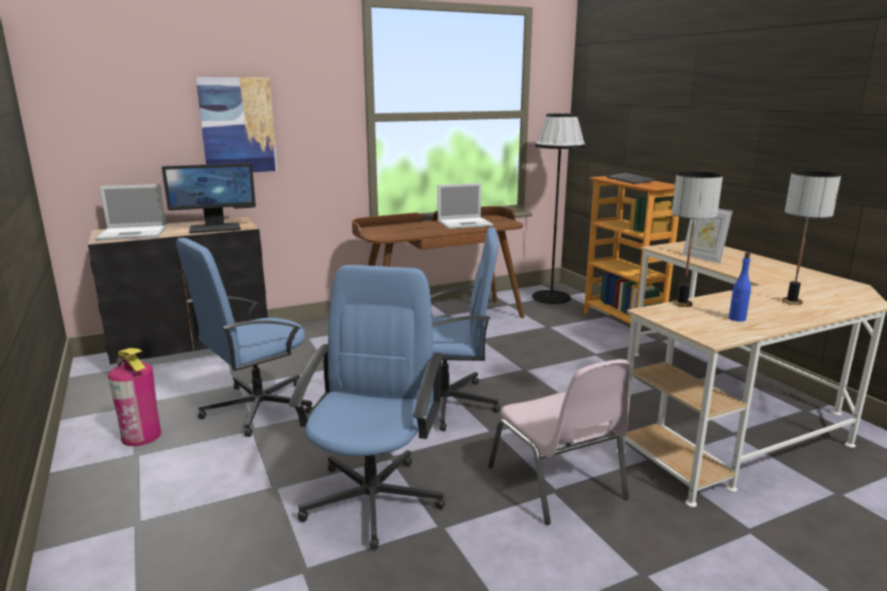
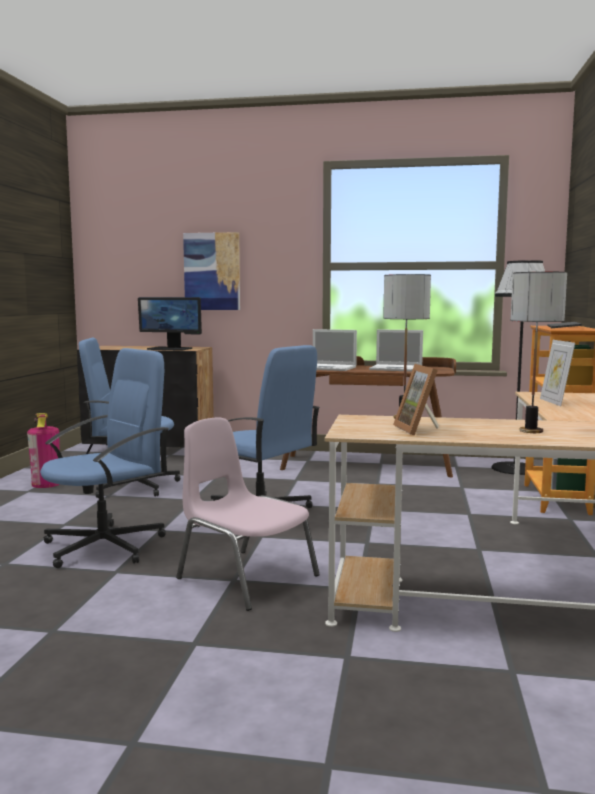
camera: 35 degrees right, 10 degrees down
laptop [95,184,166,240] -> laptop moved to [313,329,357,371]
pink chair [488,359,631,525] -> pink chair turned 120 degrees clockwise [176,417,320,611]
blue bottle [729,252,751,322] -> picture frame [393,364,439,436]

